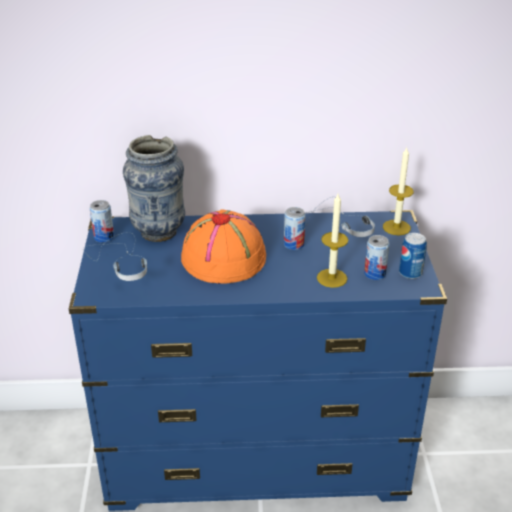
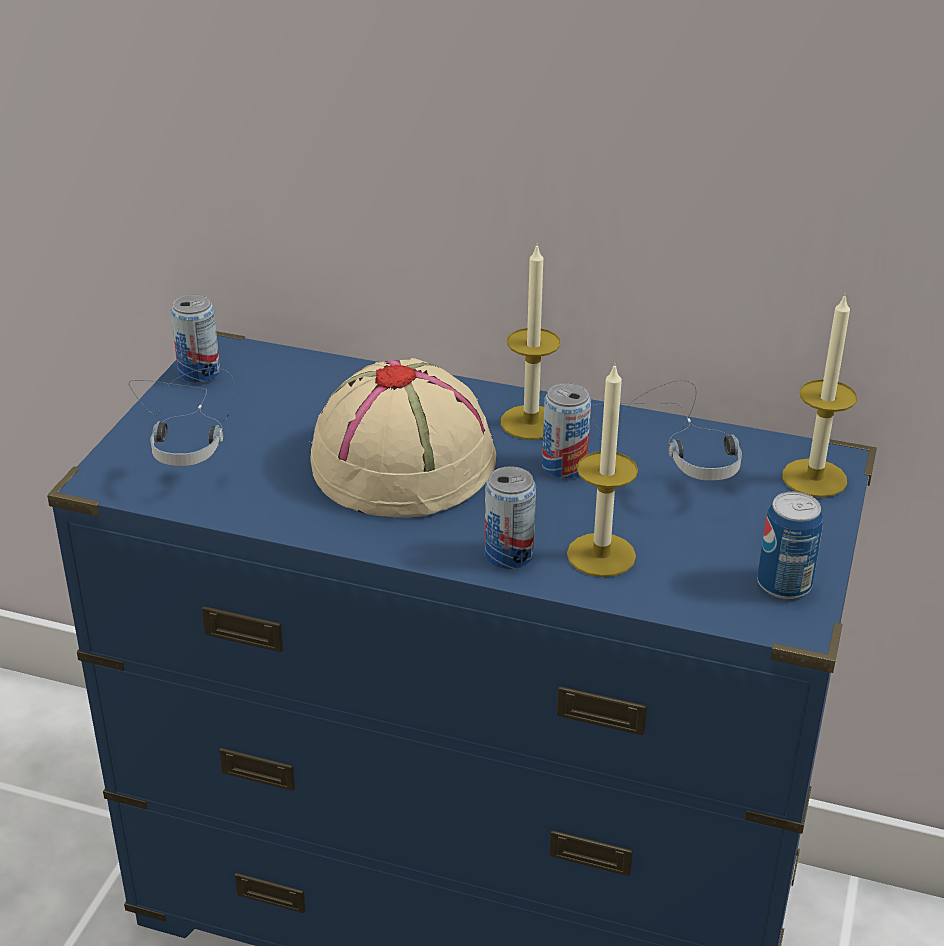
camera: 20 degrees right, 0 degrees up
vase [123,135,185,242] -> none
orange hat [181,210,266,284] -> beige hat [310,358,496,517]
can [364,235,390,280] -> can moved to [484,466,536,569]
none -> candle [501,243,560,440]

